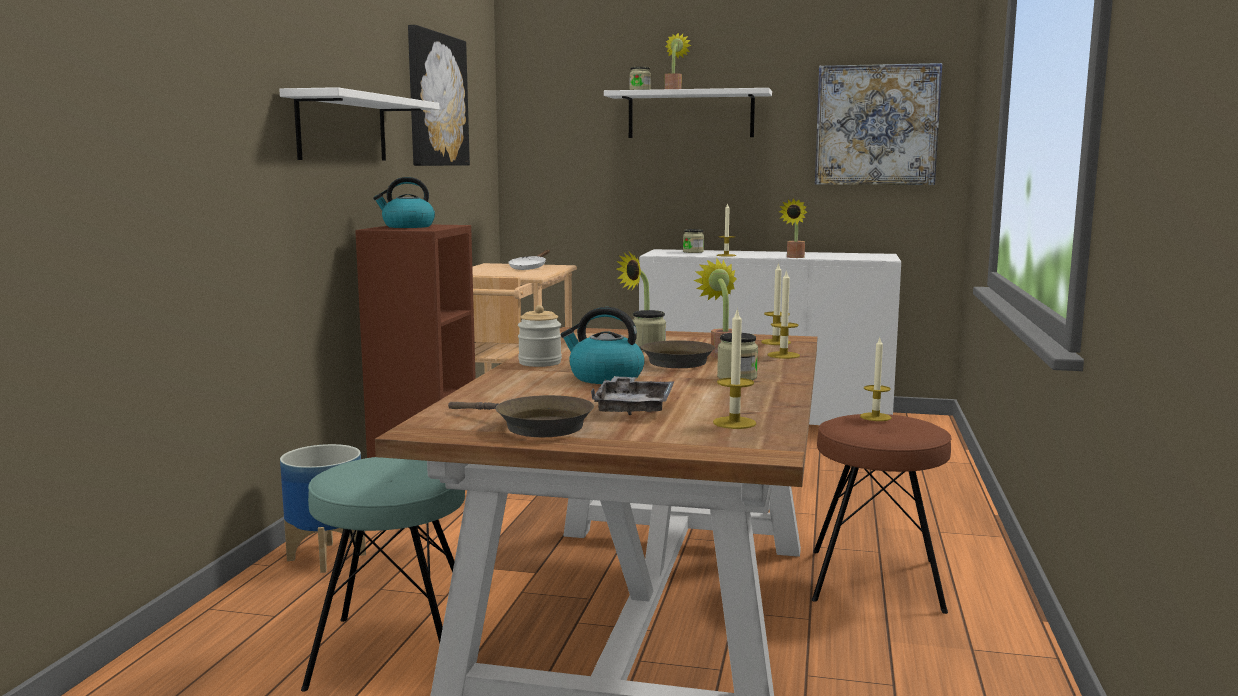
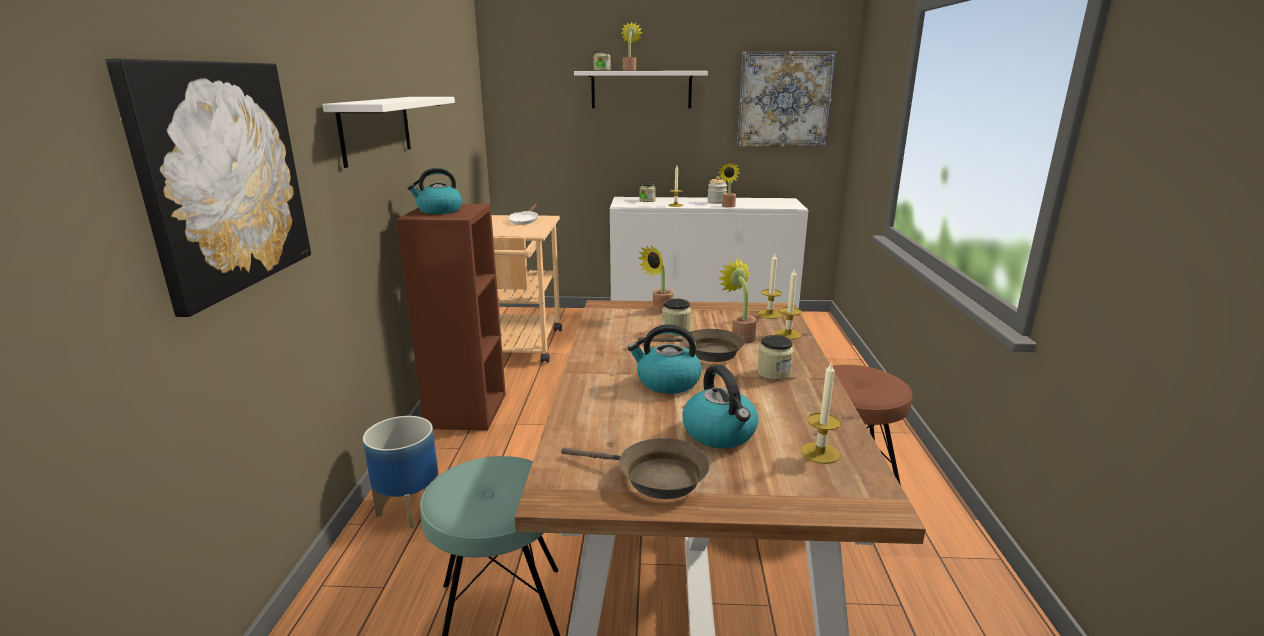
camera: 10 degrees left, 10 degrees up
picture [408,25,470,166] -> picture moved to [105,59,311,317]
jar [518,305,562,367] -> jar moved to [707,176,727,204]
grey tray [591,376,674,415] -> kettle [682,365,758,448]
candle [860,338,892,421] -> none

